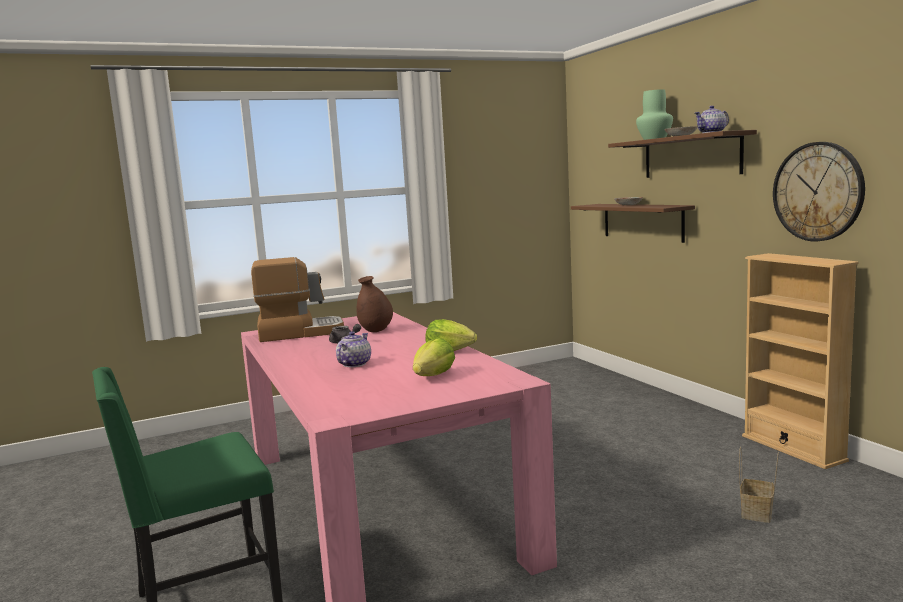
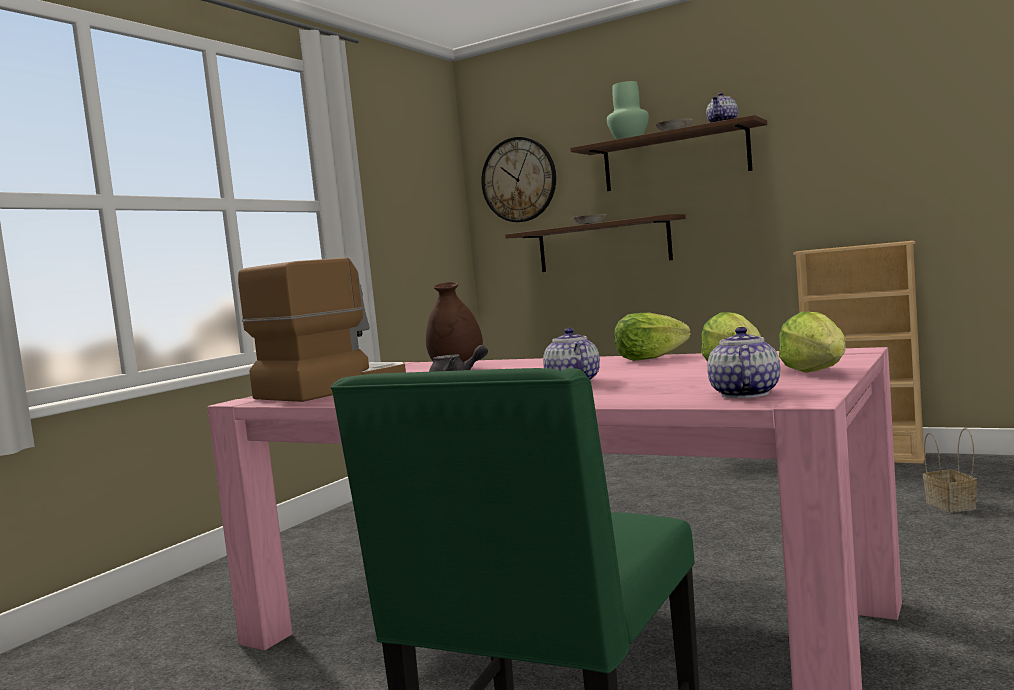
camera: 35 degrees left, 5 degrees down
wall clock [773,142,865,241] -> wall clock moved to [481,137,556,222]
none -> teapot [707,327,780,398]
none -> lettuce [779,312,846,373]

